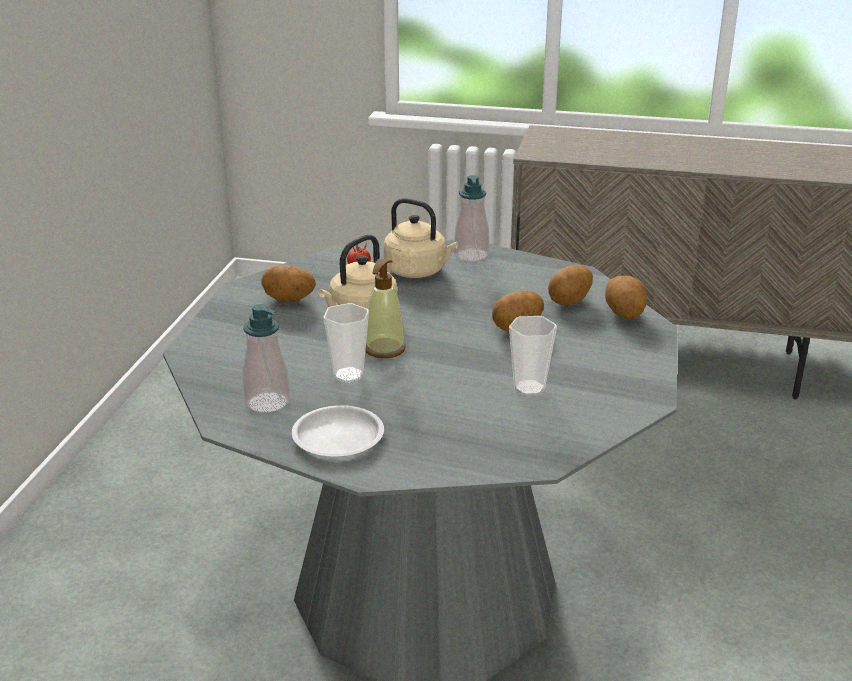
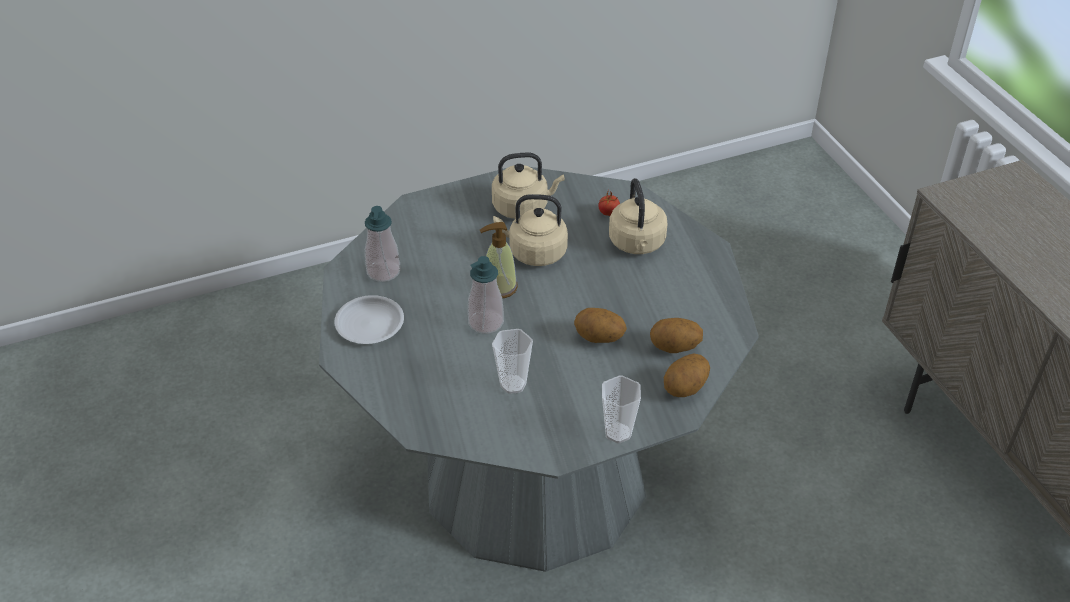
camera: 55 degrees right, 15 degrees up
potato [261,265,316,302] -> beige kettle [492,153,565,219]
cup [323,303,369,383] -> cup moved to [602,376,641,443]
soap dispenser [454,175,489,261] -> soap dispenser moved to [468,256,504,334]

